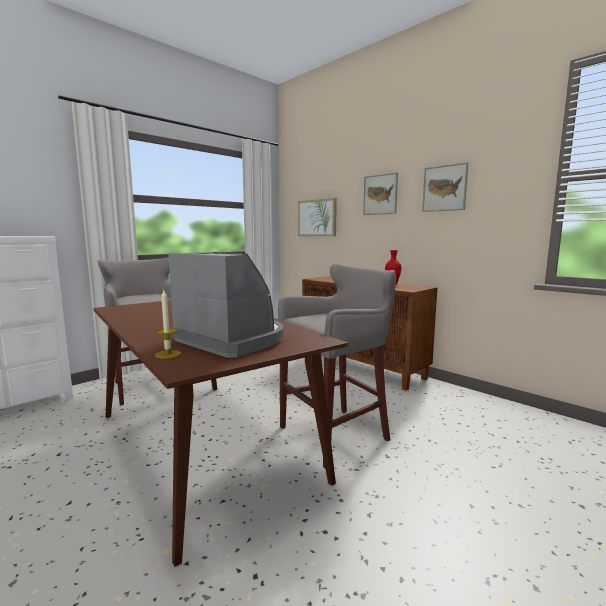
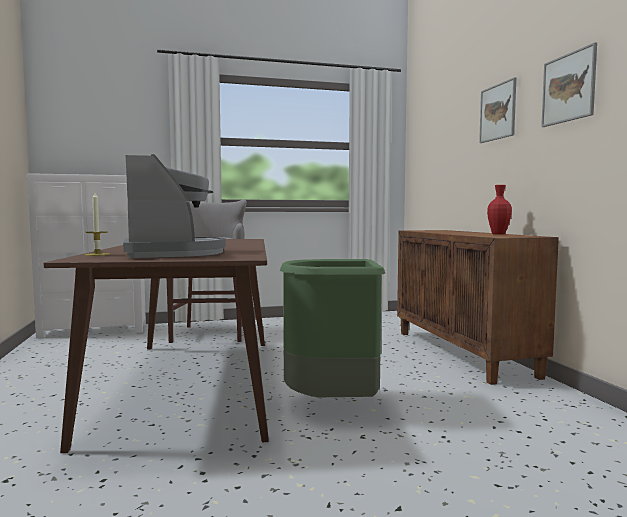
camera: 30 degrees right, 5 degrees down
grey stool [278,264,396,468] -> green trash can [280,259,385,397]
picture [298,198,337,236] -> none

